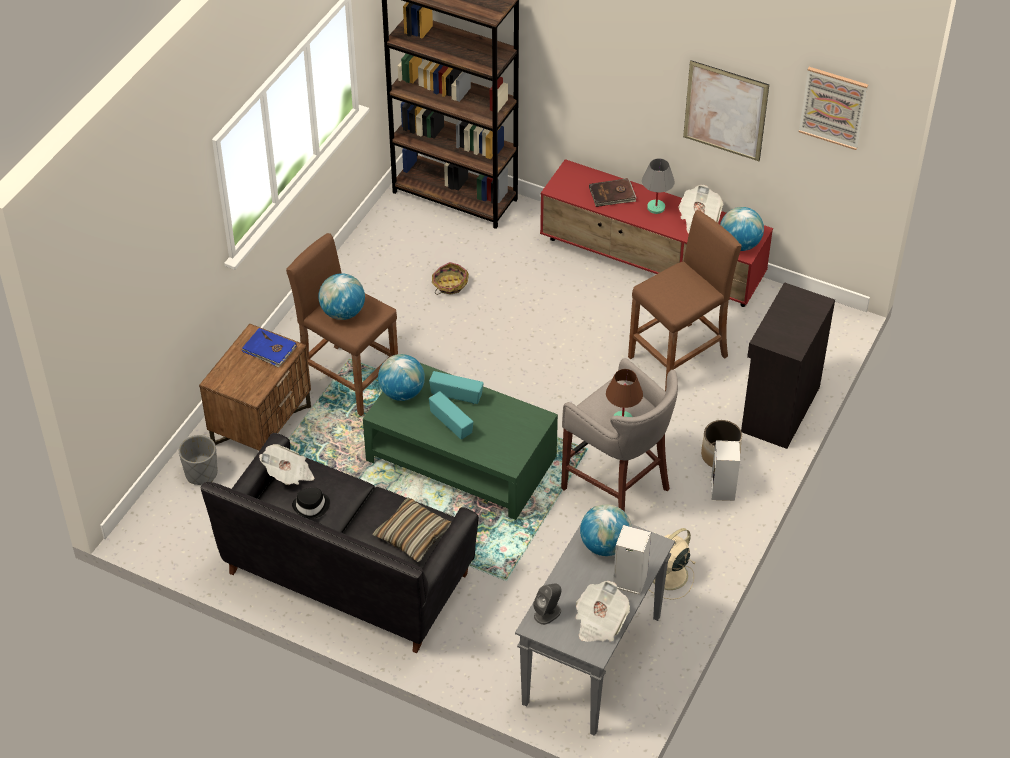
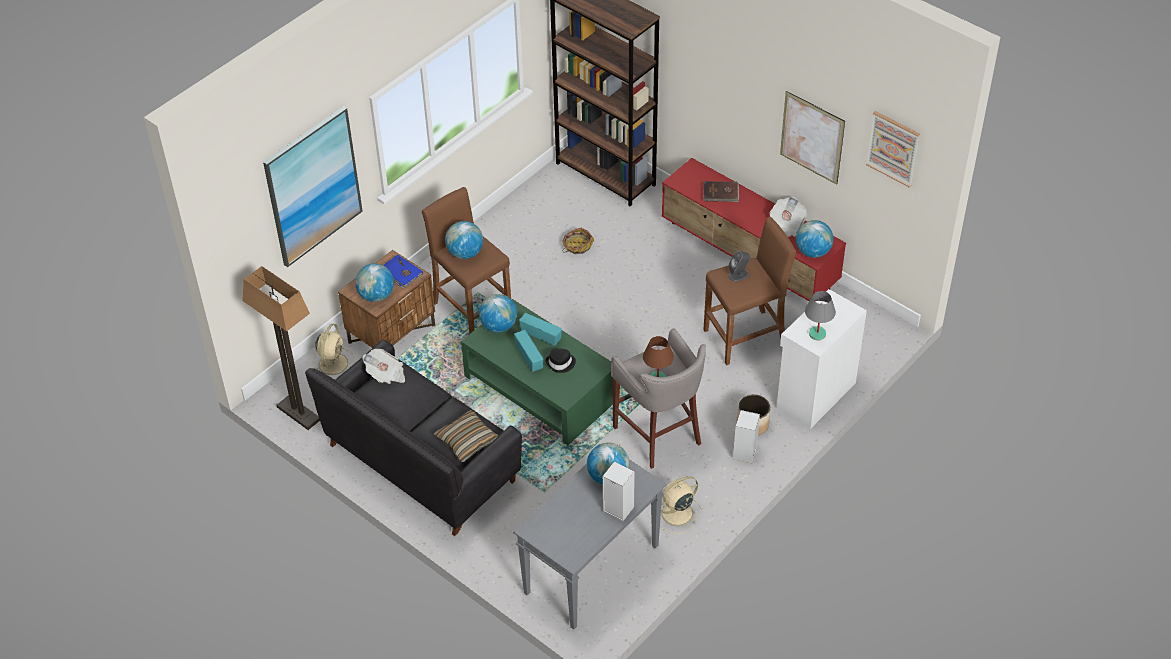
camera: 15 degrees right, 0 degrees up
grey planter [179,435,218,485] -> beige fan [313,324,355,380]
black hat [292,487,330,519] -> black hat moved to [545,349,576,373]
grey speaker [533,583,562,625] -> grey speaker moved to [728,251,750,282]
newspaper [575,581,630,642] -> none
grey table lamp [642,158,675,214] -> grey table lamp moved to [805,291,836,340]
black cabinet [741,282,835,449] -> white cabinet [777,289,867,429]
none -> floor lamp [243,266,320,430]
none -> picture [263,106,363,267]
none -> globe [355,263,394,302]

